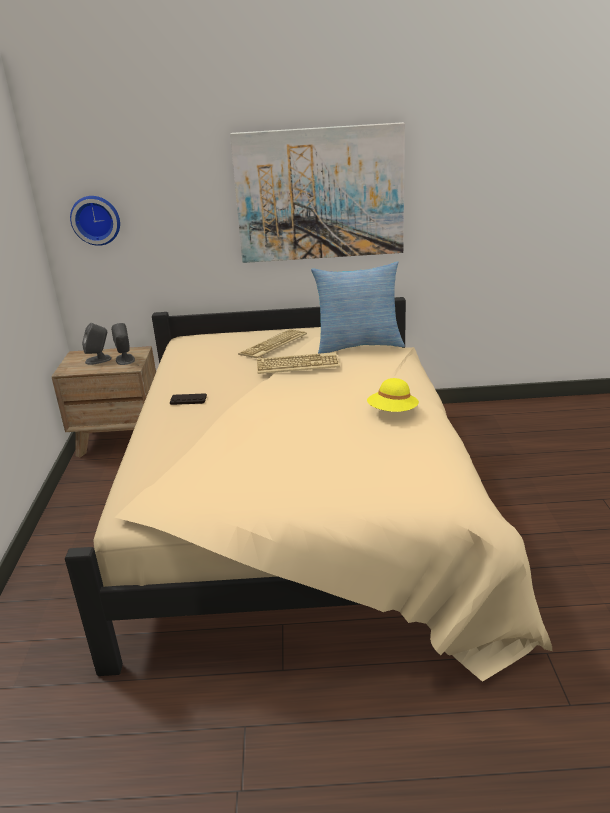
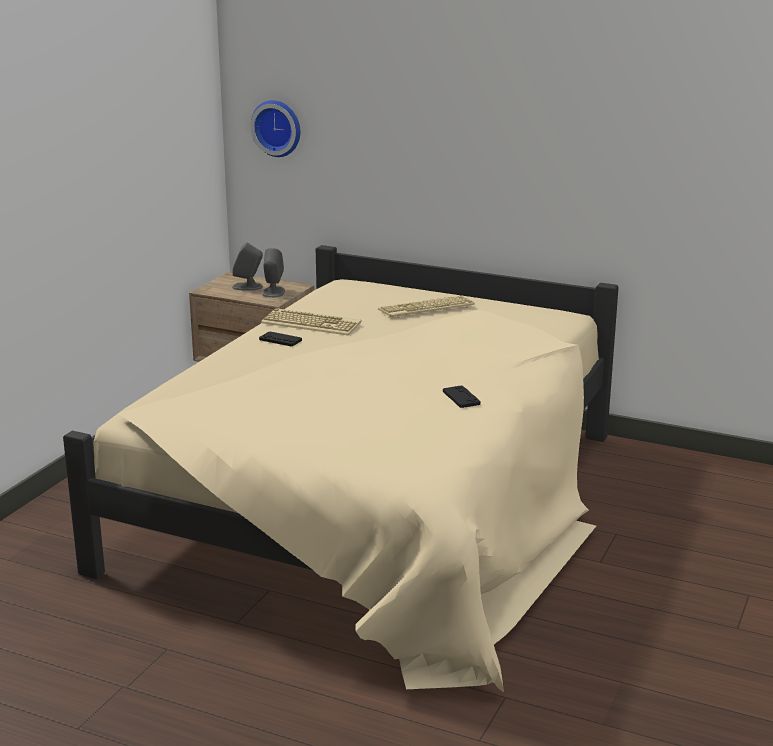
camera: 25 degrees right, 5 degrees down
picture [230,122,405,263] -> none
keyboard [257,352,340,374] -> keyboard moved to [261,308,361,336]
pillow [311,261,405,354] -> none
yellow hat [367,378,419,412] -> black game controller [443,386,481,408]

